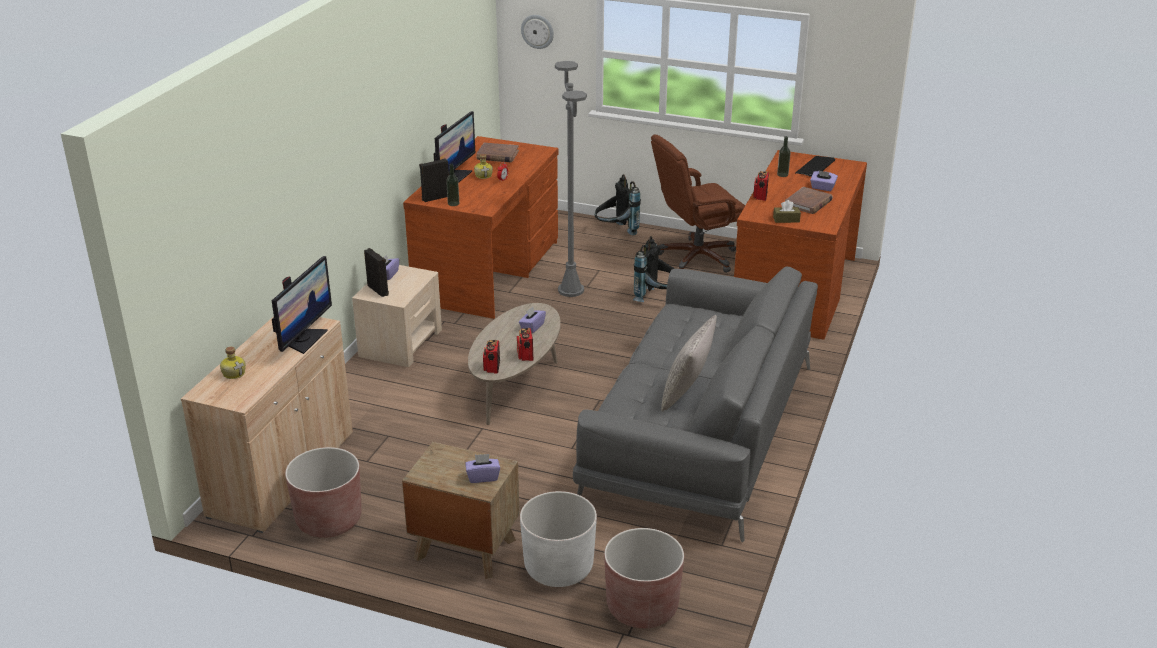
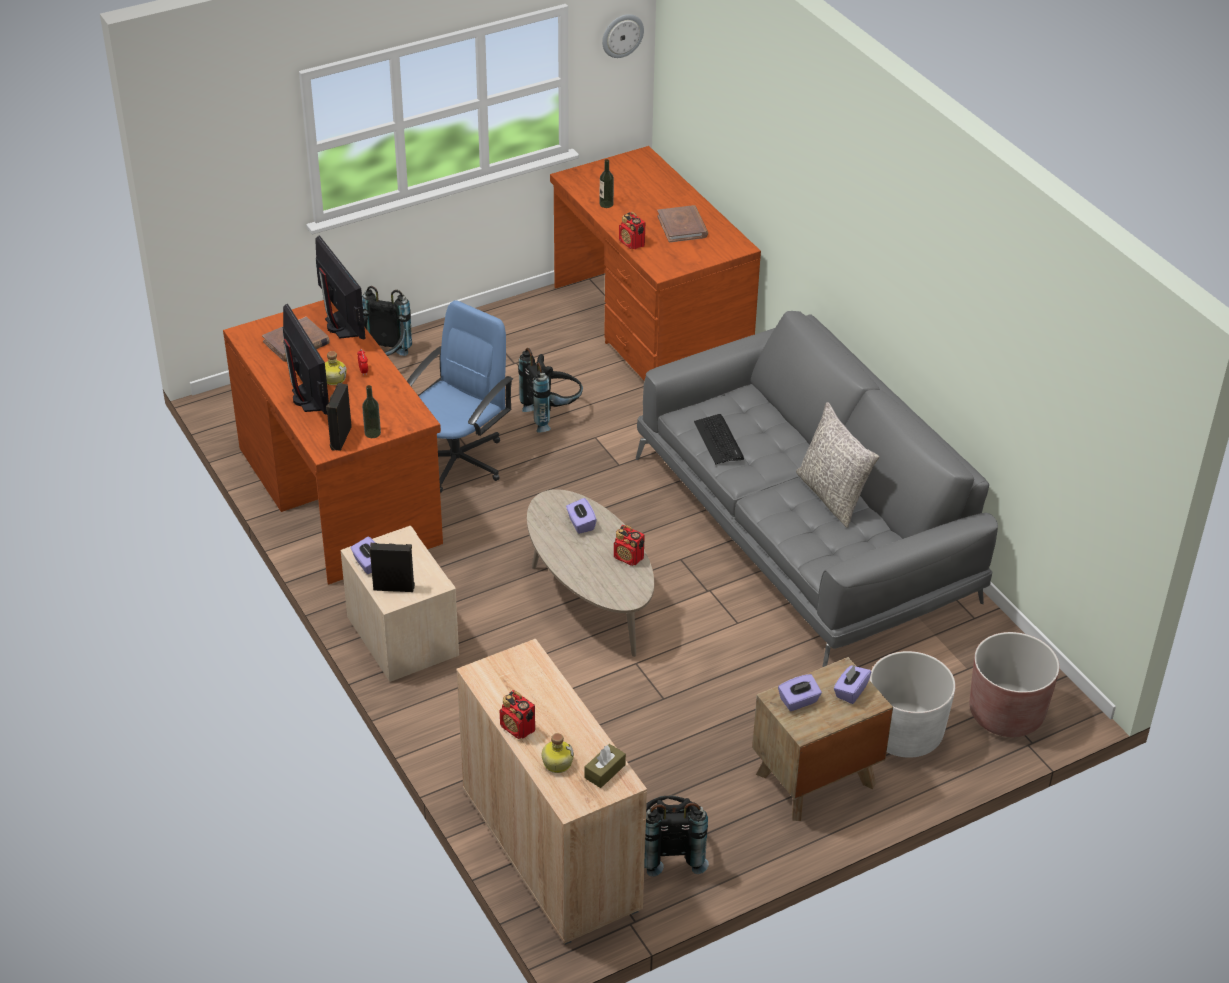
camera: 50 degrees left, 10 degrees up
monitor [272,256,332,354] -> monitor moved to [315,235,365,339]
brown planter [285,447,362,538] -> black backpack [644,796,709,877]
radio [483,340,500,374] -> radio moved to [500,690,535,739]
wall clock [521,15,554,49] -> wall clock moved to [602,14,644,58]
grey floor lamp [555,61,587,297] -> blue office chair [407,300,513,493]
brown office chair [651,135,745,273] -> none
brown tissue box [773,200,801,223] -> brown tissue box moved to [585,744,626,788]
keyboard [795,156,836,177] -> keyboard moved to [694,414,744,464]
purple tissue box [810,171,838,191] -> purple tissue box moved to [778,674,822,711]

